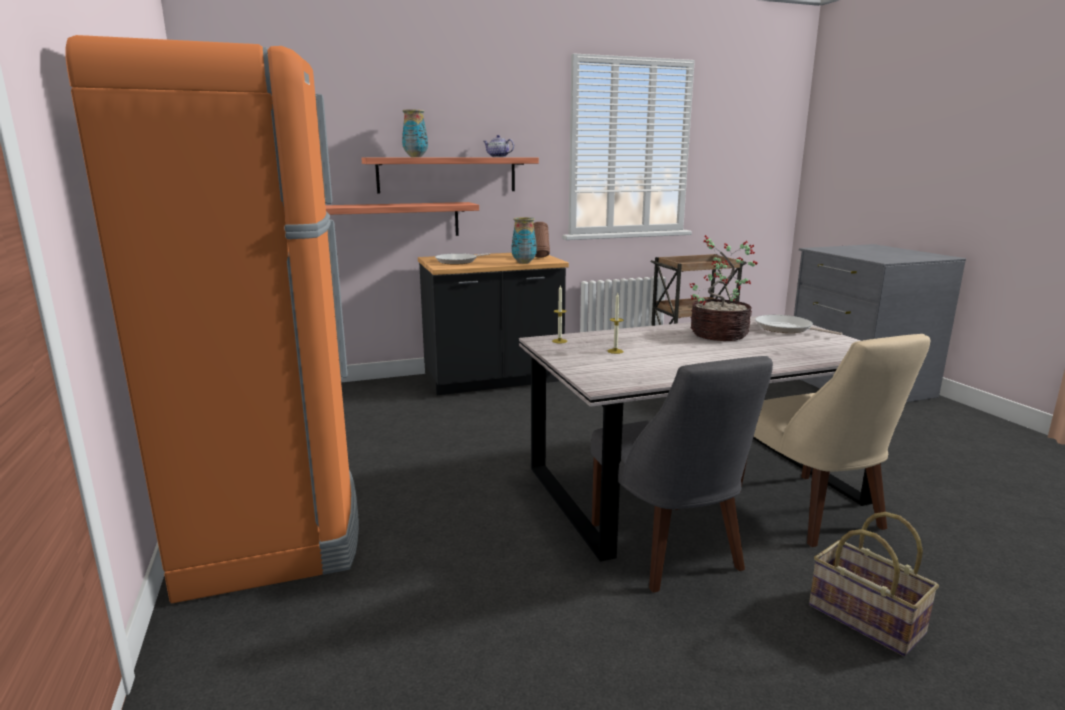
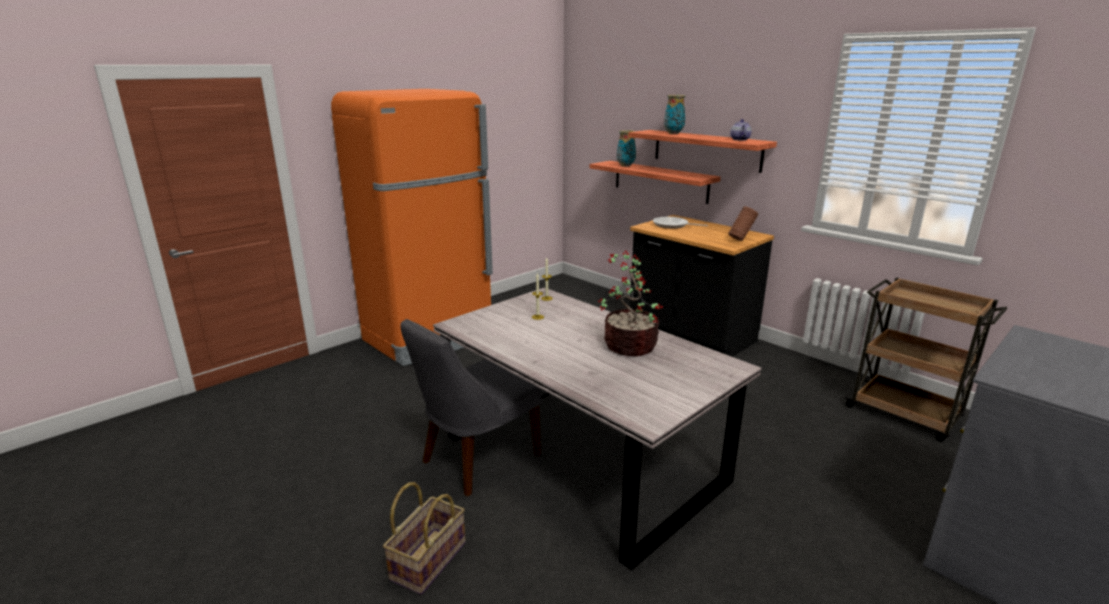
camera: 65 degrees right, 5 degrees up
vase [512,217,537,264] -> vase moved to [617,130,636,167]
beige chair [741,334,930,547] -> none
frying pan [755,315,842,335] -> none

